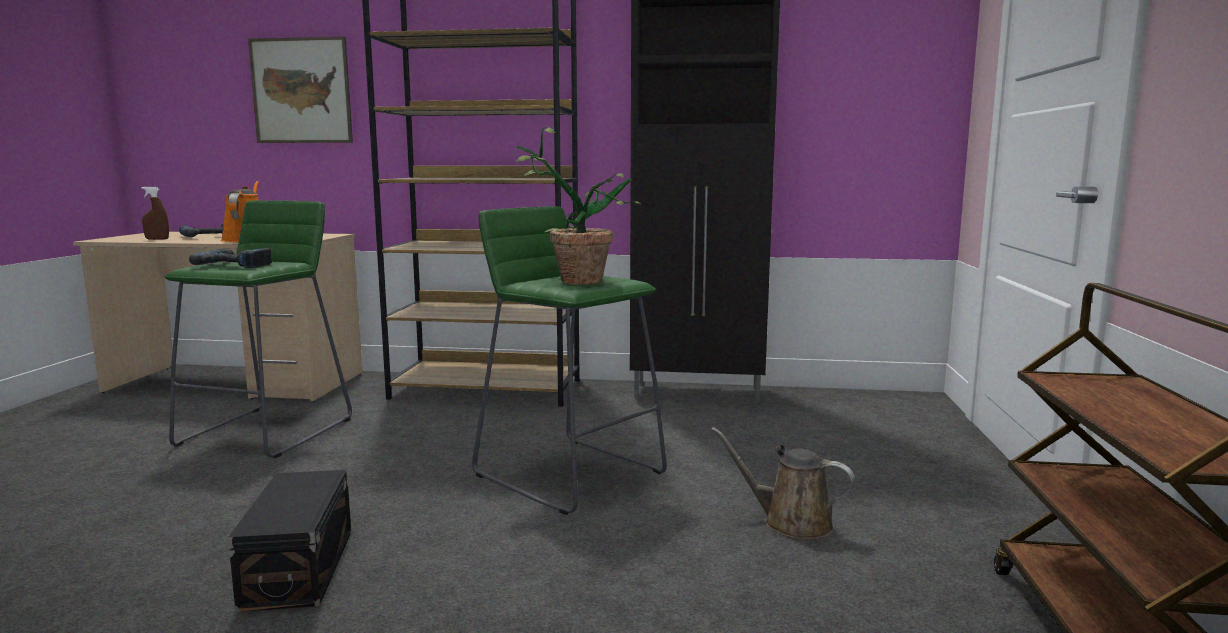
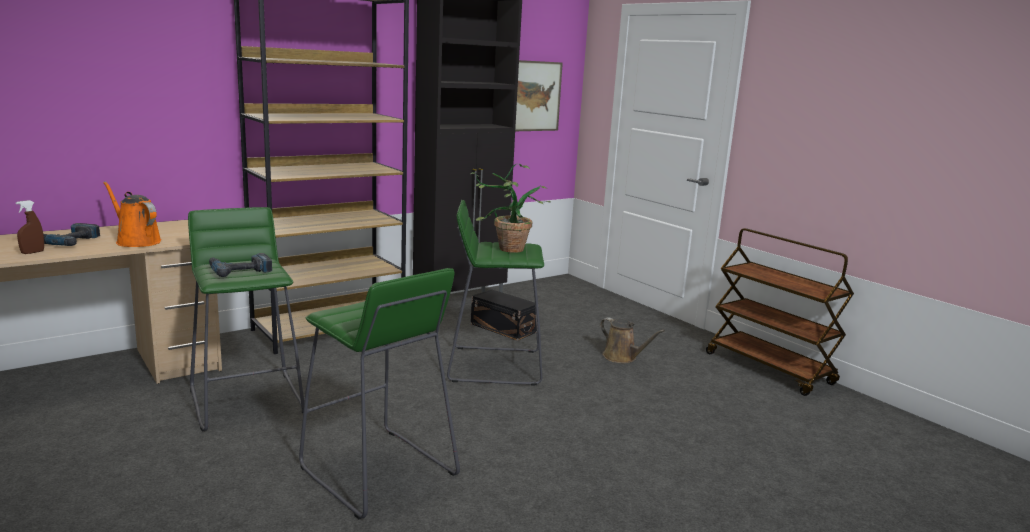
camera: 45 degrees left, 5 degrees up
black storage box [228,470,351,612] -> black storage box moved to [471,289,539,341]
picture [248,37,353,143] -> picture moved to [515,60,563,131]
brown watering can [711,427,855,540] -> brown watering can turned 120 degrees counterclockwise [600,317,665,363]
none -> green stool [299,268,460,519]

